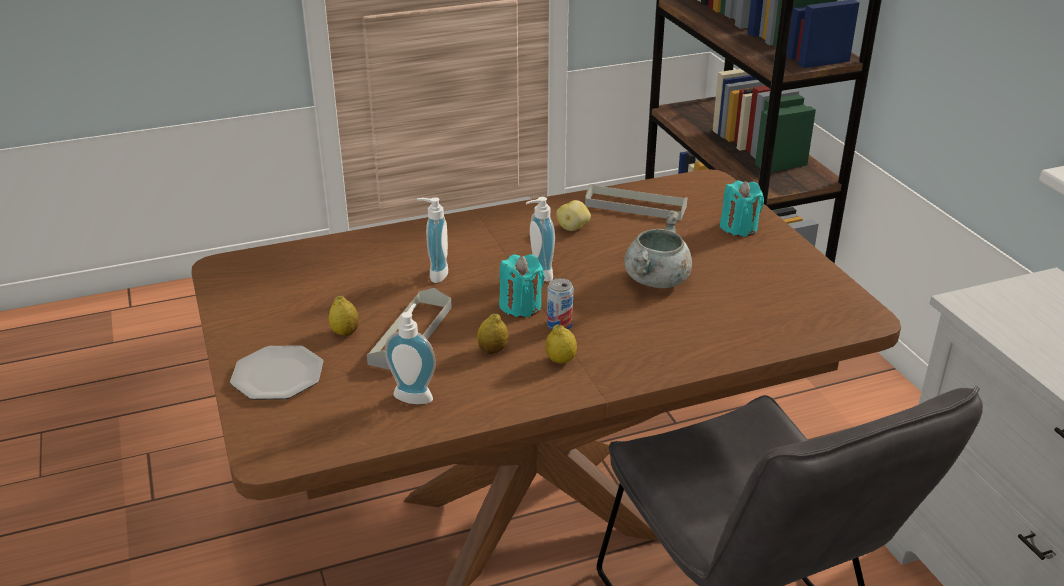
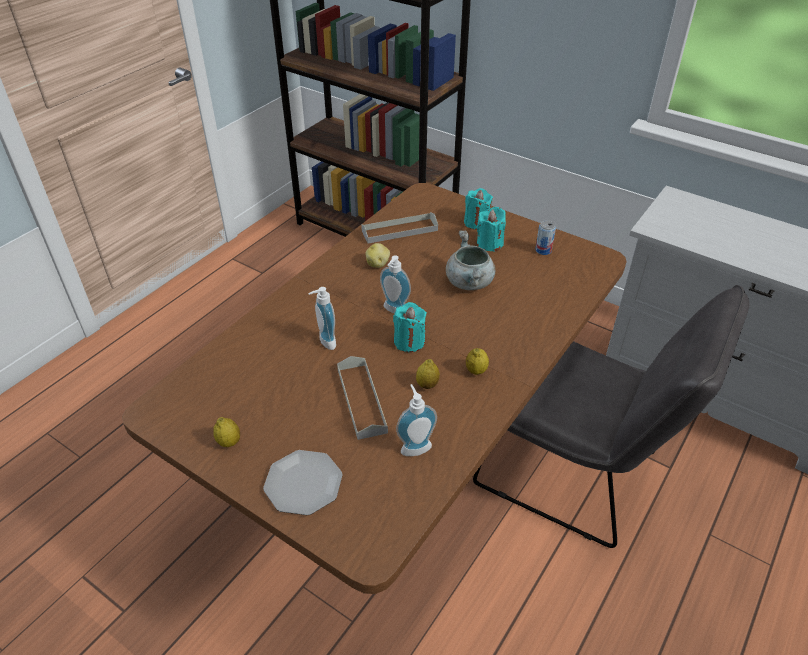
camera: 35 degrees left, 10 degrees up
lemon [329,296,359,336] -> lemon moved to [213,417,240,447]
can [547,278,573,330] -> can moved to [535,220,556,255]
none -> turquoise candle [477,207,506,252]

